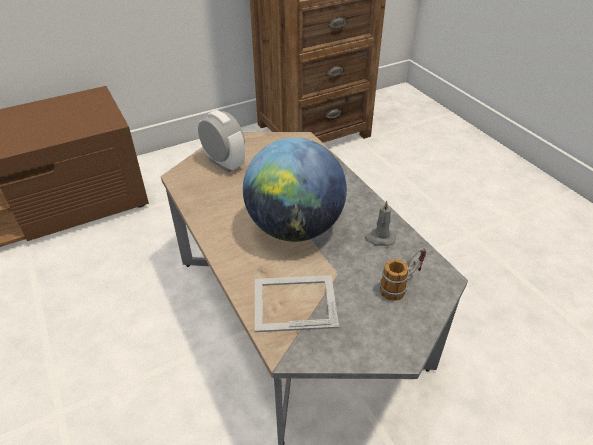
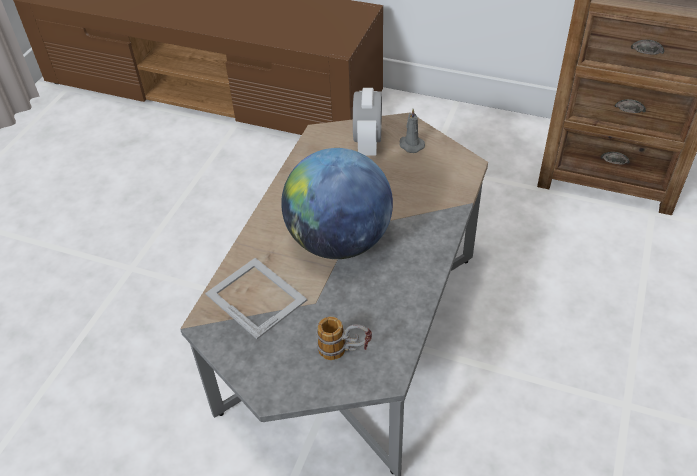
camera: 50 degrees right, 5 degrees up
grey candle [365,201,396,246] -> grey candle moved to [399,109,425,153]

